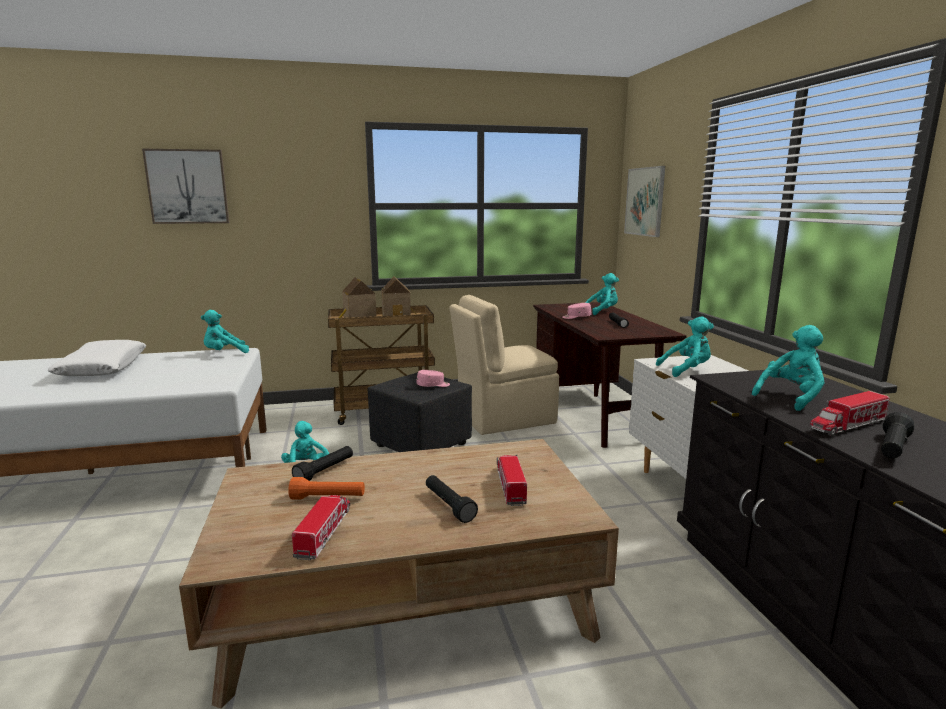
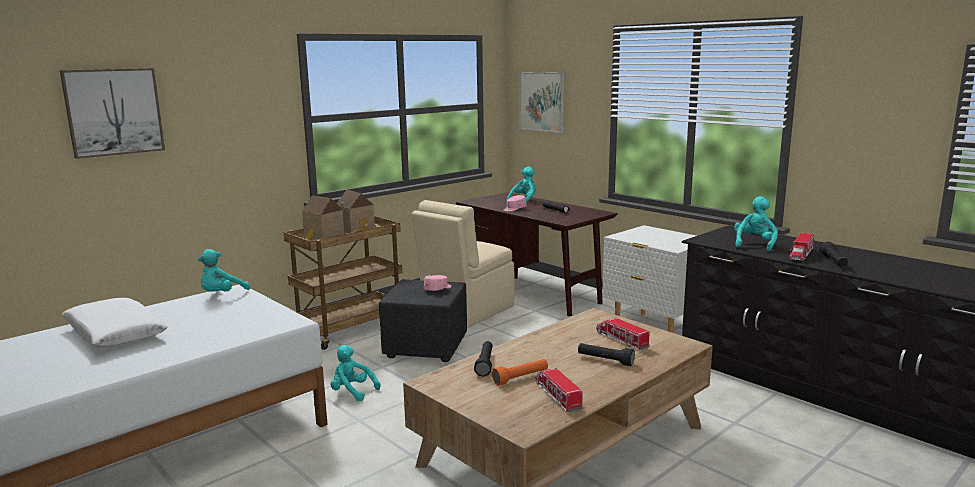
camera: 30 degrees left, 0 degrees up
turquoise plush toy [656,316,714,377] -> none

